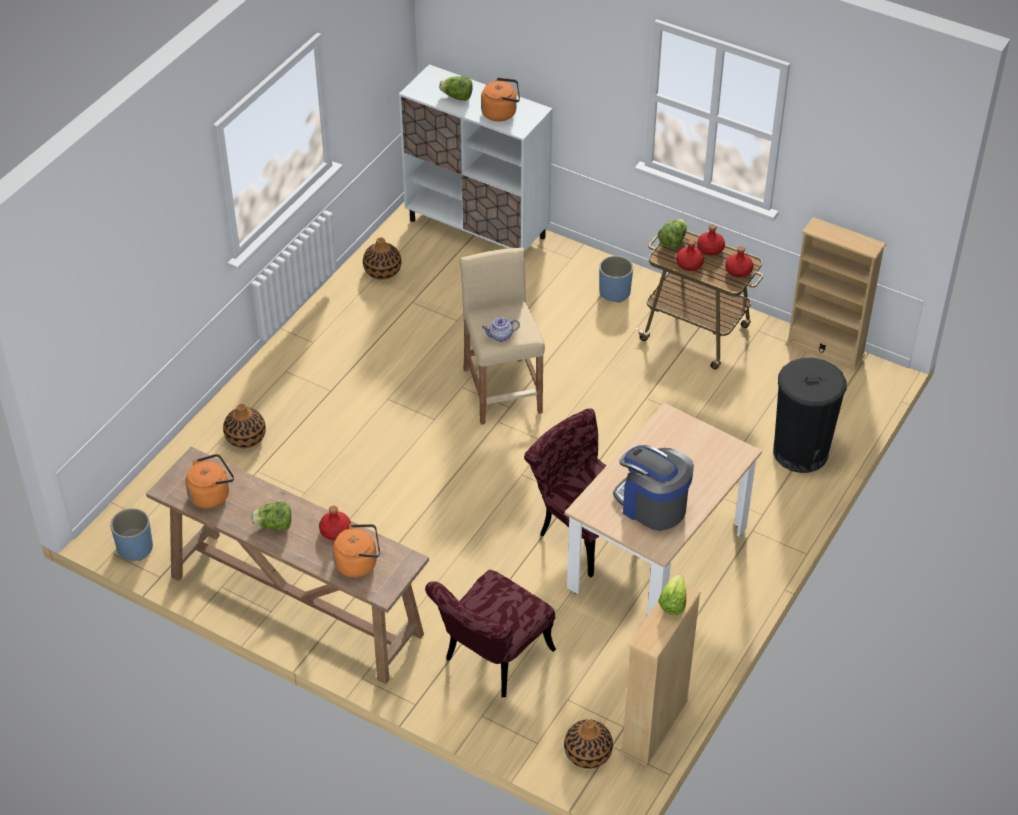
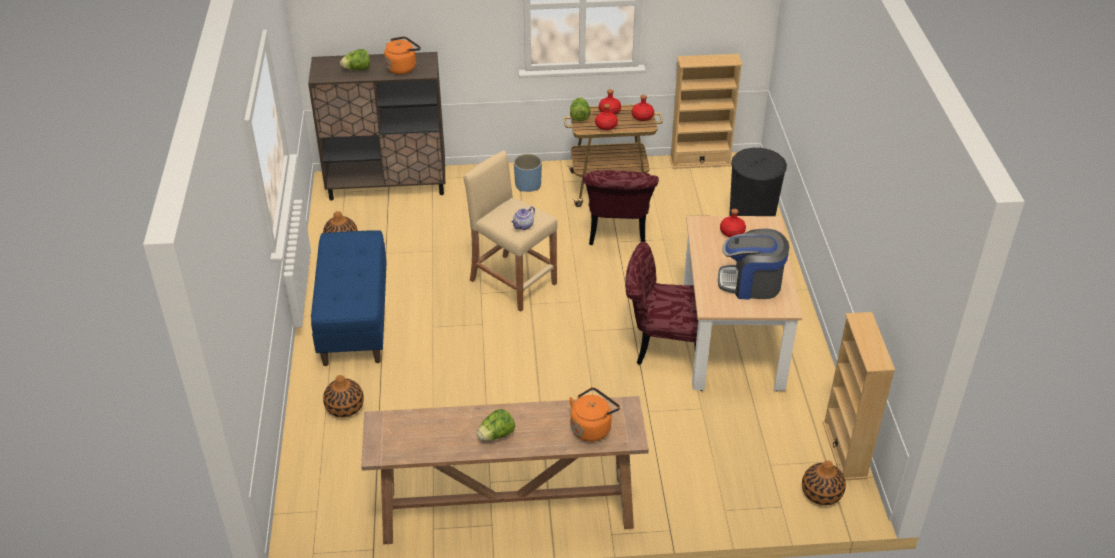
camera: 35 degrees left, 5 degrees down
blue planter [110,508,153,561] -> none
orange kettle [185,454,234,509] -> none
red bottle [319,506,351,540] -> red bottle moved to [720,209,746,237]
white cabinet [399,64,553,251] -> brown cabinet [308,52,445,200]
red chair [425,570,556,697] -> red chair moved to [583,170,659,246]
lettuce [658,574,686,615] -> none
none -> blue bench [311,230,387,366]

